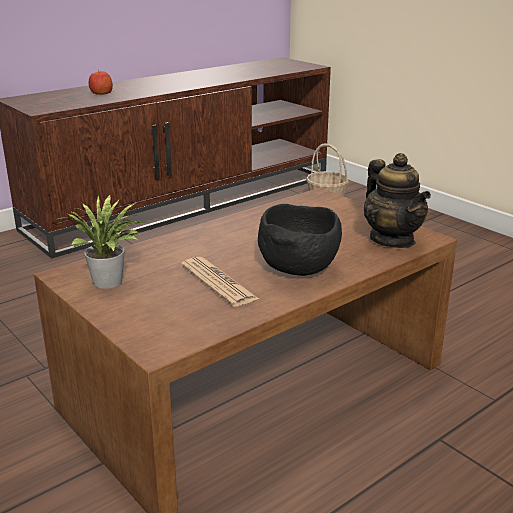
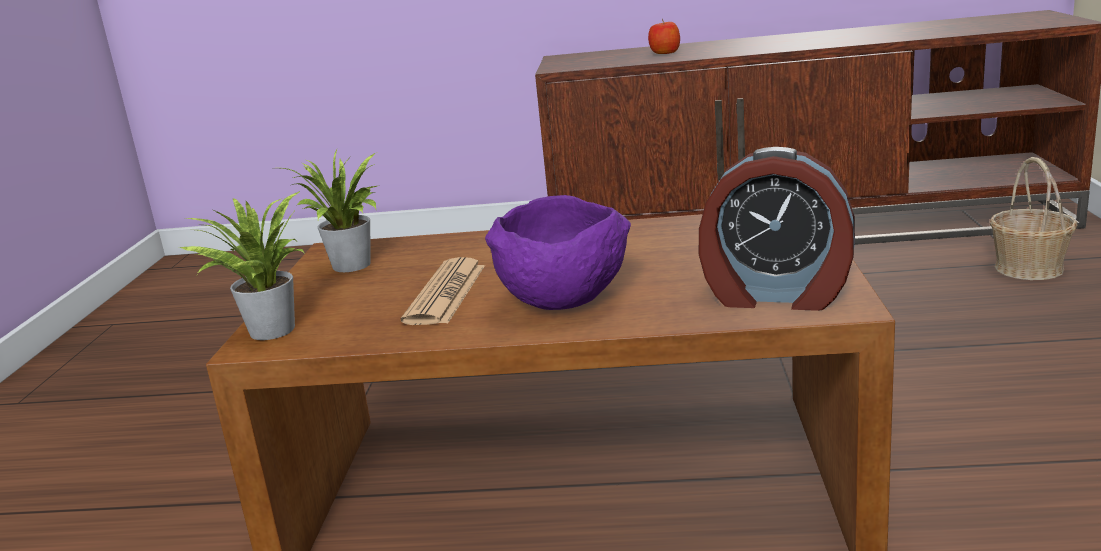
camera: 45 degrees right, 5 degrees down
black bowl [258,204,342,276] -> purple bowl [485,195,631,310]
teapot [364,153,431,248] -> alarm clock [699,147,855,311]
none -> potted plant [179,191,305,340]

